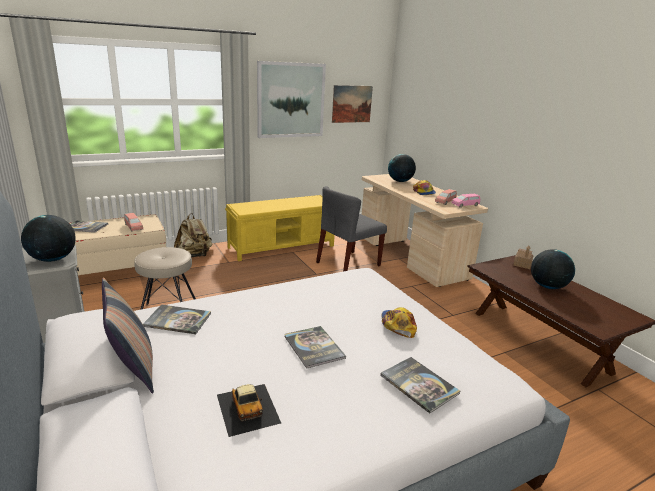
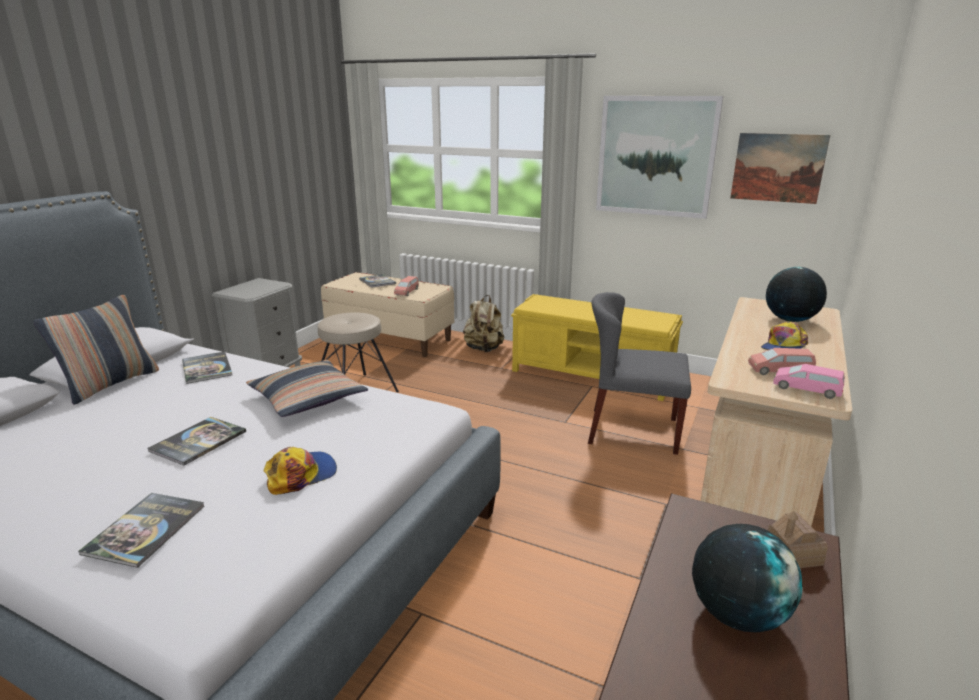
camera: 55 degrees right, 0 degrees up
globe [21,215,76,262] -> none
toy car [217,384,281,437] -> none
none -> pillow [246,360,368,417]

